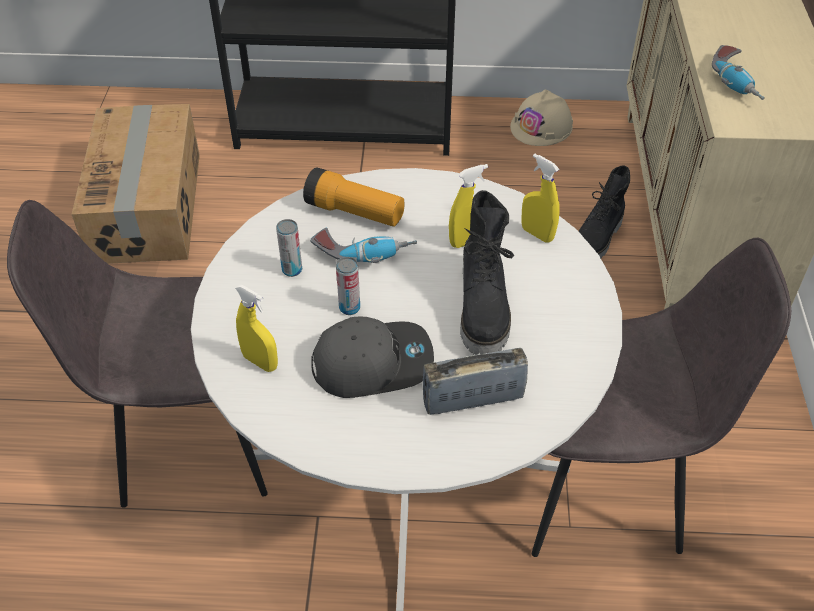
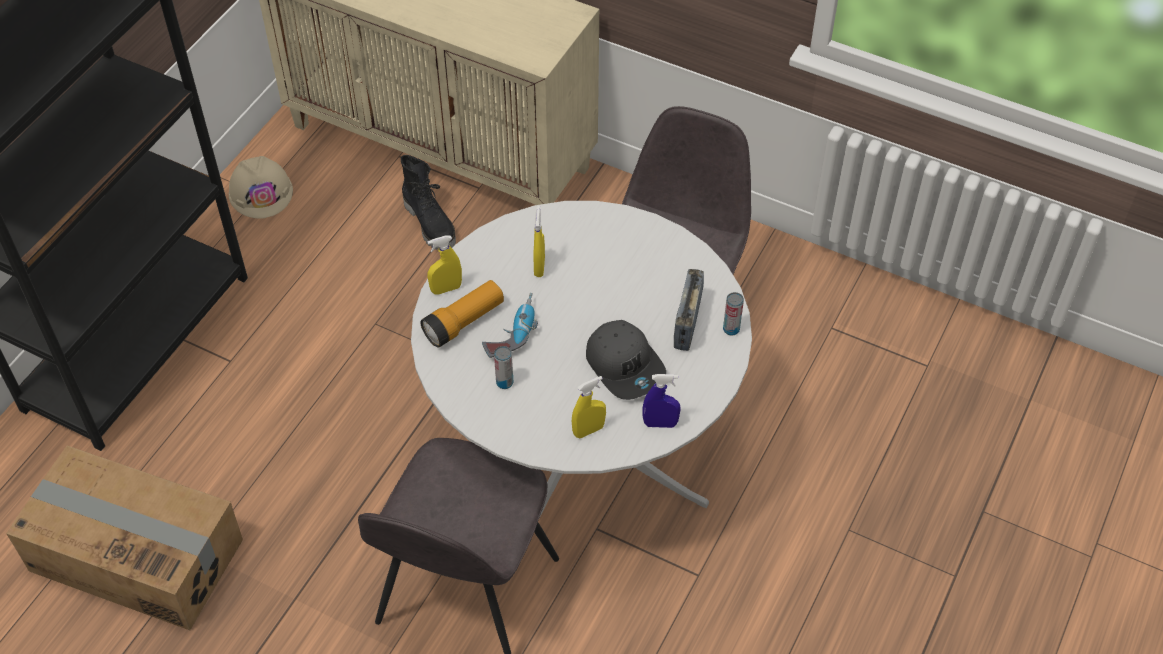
camera: 65 degrees left, 5 degrees up
grey cap [311,317,434,398] -> grey cap turned 135 degrees clockwise [586,320,666,400]
can [336,257,360,315] -> can moved to [723,292,744,335]
black boot [460,190,514,355] -> none
yellow spray bottle [521,154,559,243] -> yellow spray bottle moved to [427,235,462,295]
power drill [712,45,765,100] -> none
none -> blue spray bottle [643,374,681,428]

